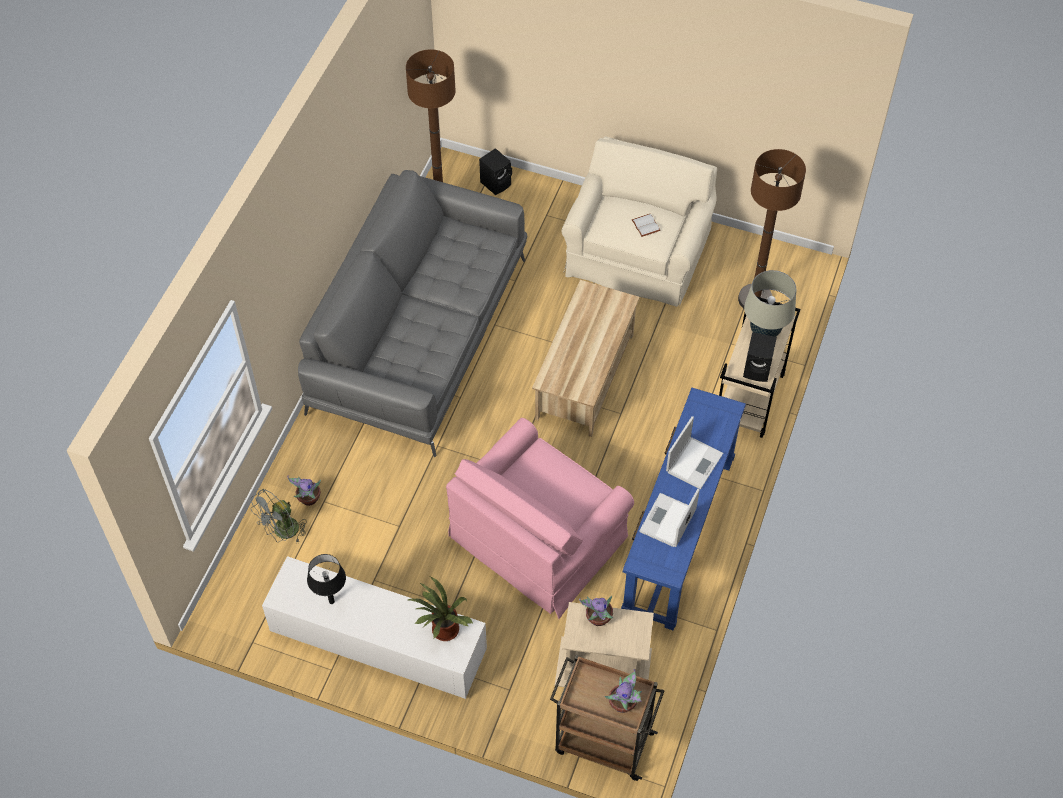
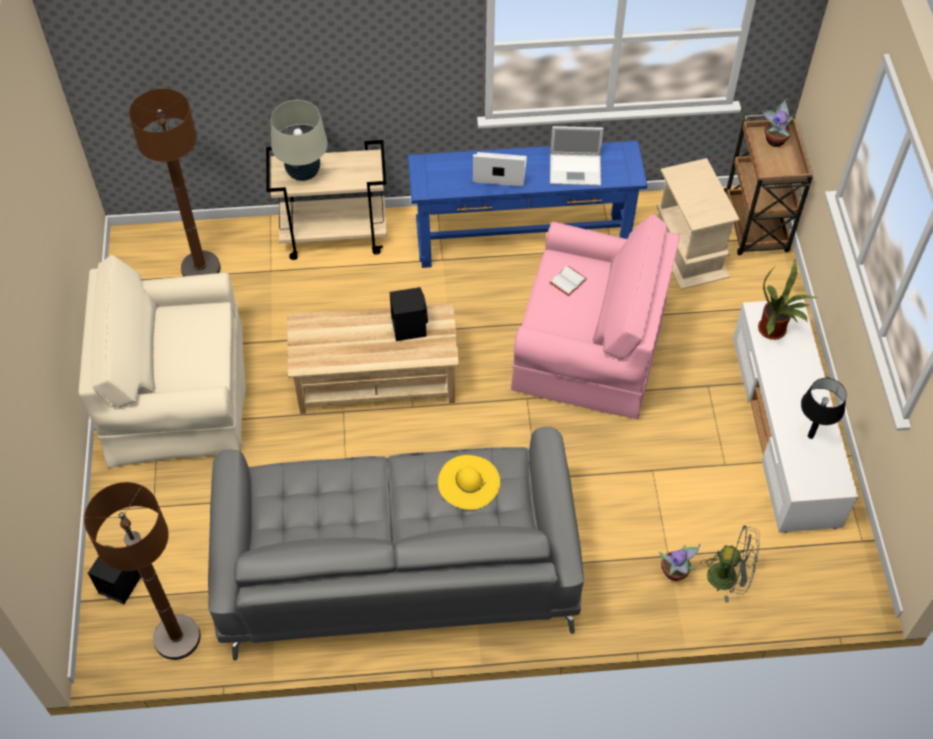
camera: 115 degrees left, 0 degrees up
potted plant [579,595,613,626] -> none
white book [632,214,661,237] -> white book moved to [549,266,587,296]
black speaker [743,332,777,382] -> black speaker moved to [390,287,428,341]
none -> yellow hat [438,455,500,510]

